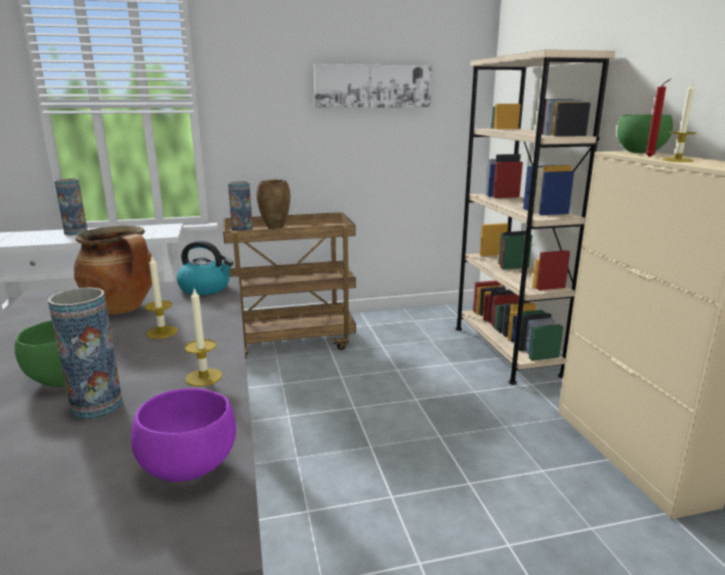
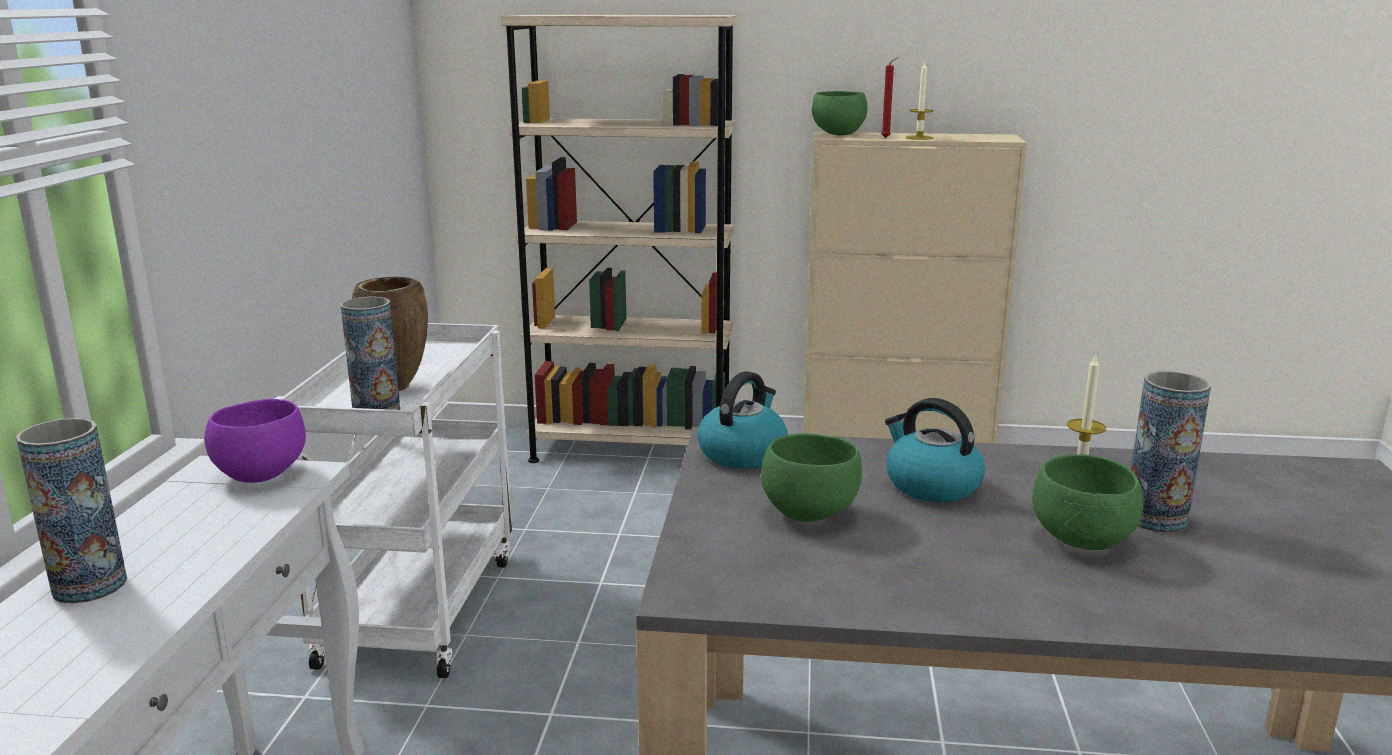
camera: 70 degrees left, 0 degrees up
cooking pot [74,226,153,314] -> green bowl [761,433,862,522]
purple bowl [131,388,236,482] -> purple bowl moved to [204,399,306,483]
candle [145,257,178,339] -> kettle [885,398,985,502]
brown cart [223,212,356,357] -> white cart [275,323,512,678]
picture [314,64,432,108] -> none

